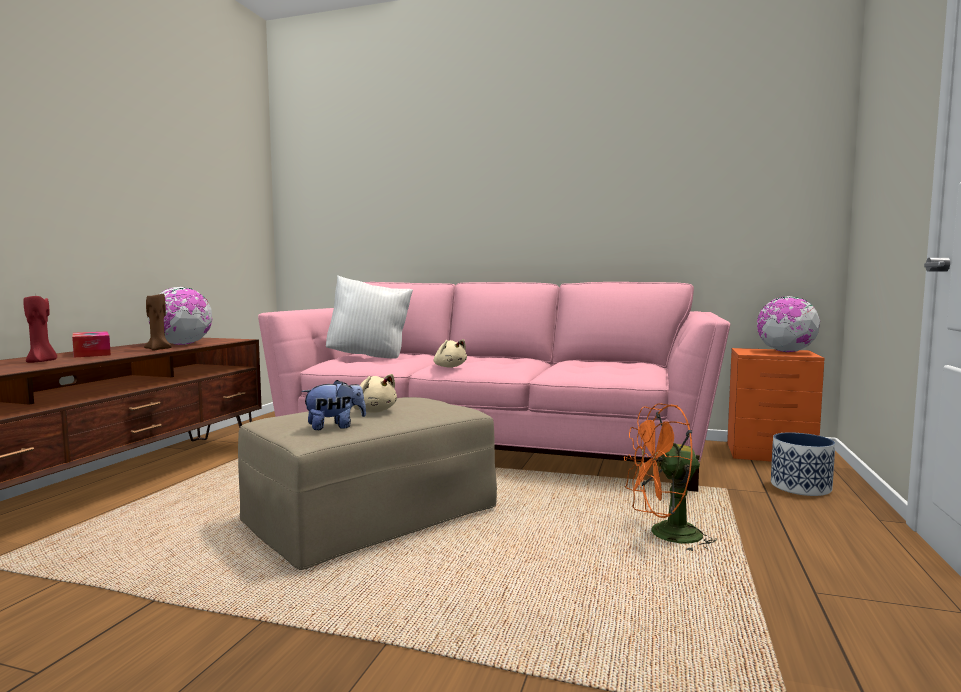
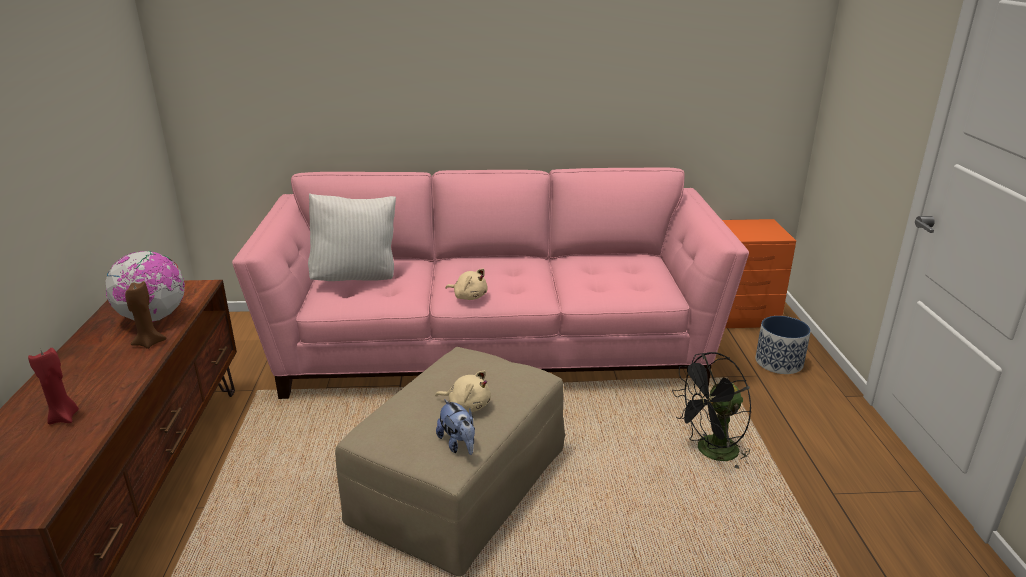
camera: 20 degrees left, 20 degrees up
tissue box [72,331,111,357] -> none
plush toy [301,380,366,430] -> plush toy turned 105 degrees clockwise [436,399,475,455]
orange fan [624,403,717,552] -> black fan [672,352,751,471]
globe [757,296,820,352] -> none

